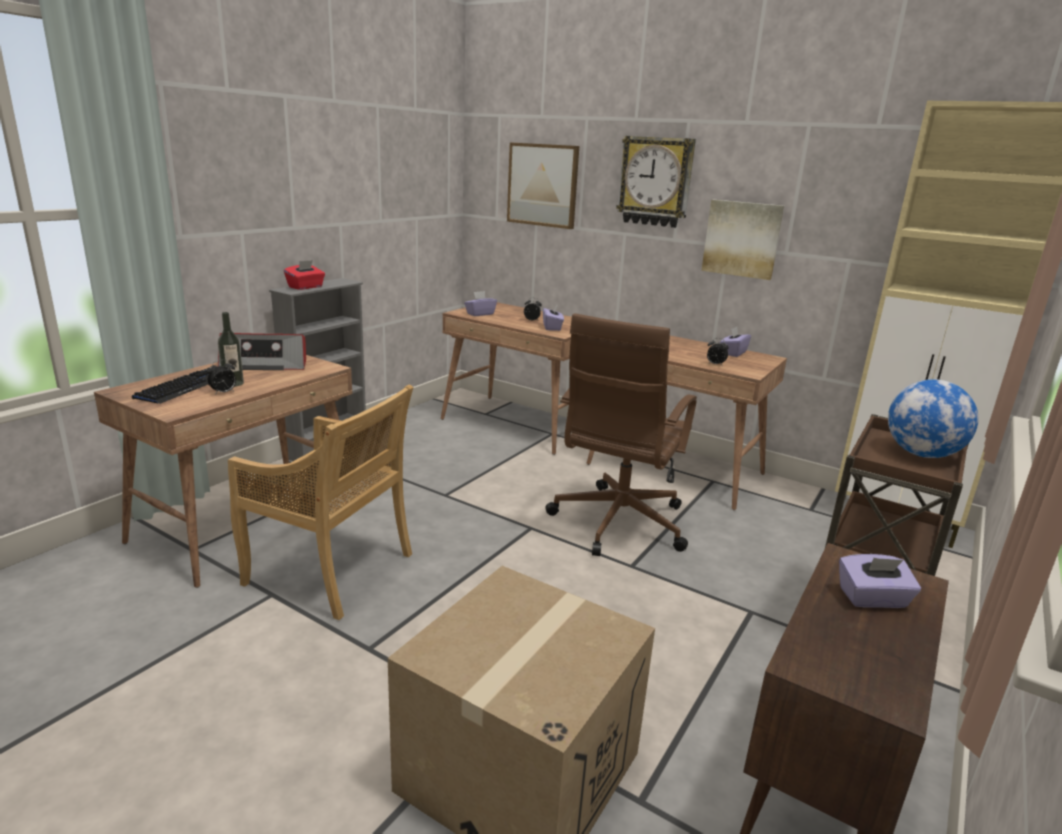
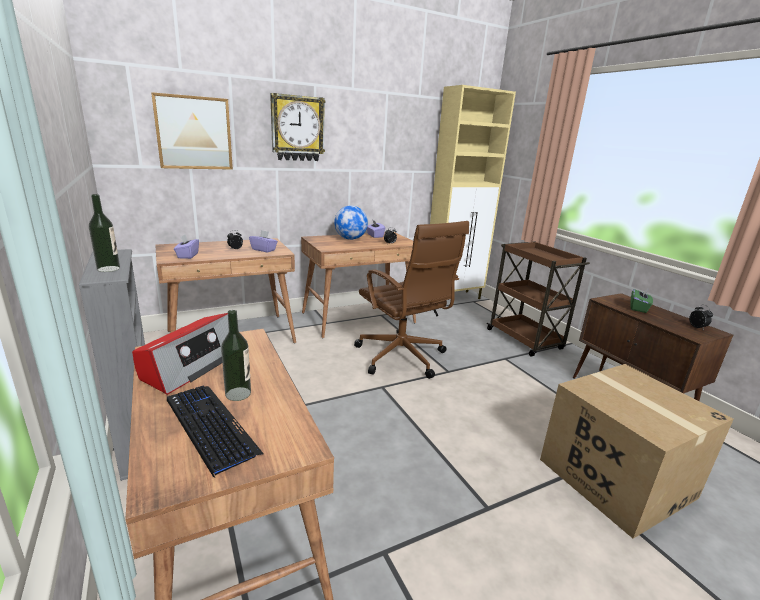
camera: 60 degrees left, 0 degrees up
alarm clock [207,360,236,395] -> alarm clock moved to [689,305,713,330]
beige chair [228,385,414,620] -> none
red tissue box [284,260,325,290] -> bottle [89,194,120,272]
picture [701,200,784,280] -> none
purple tissue box [839,554,921,608] -> green tissue box [630,288,653,313]
globe [888,379,979,458] -> globe moved to [334,206,368,240]

